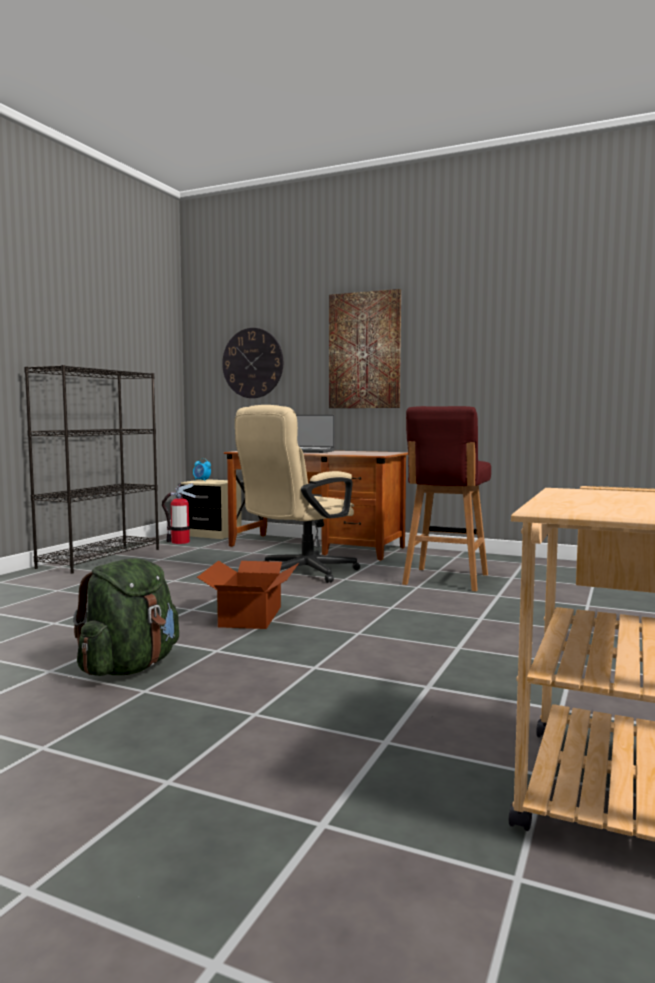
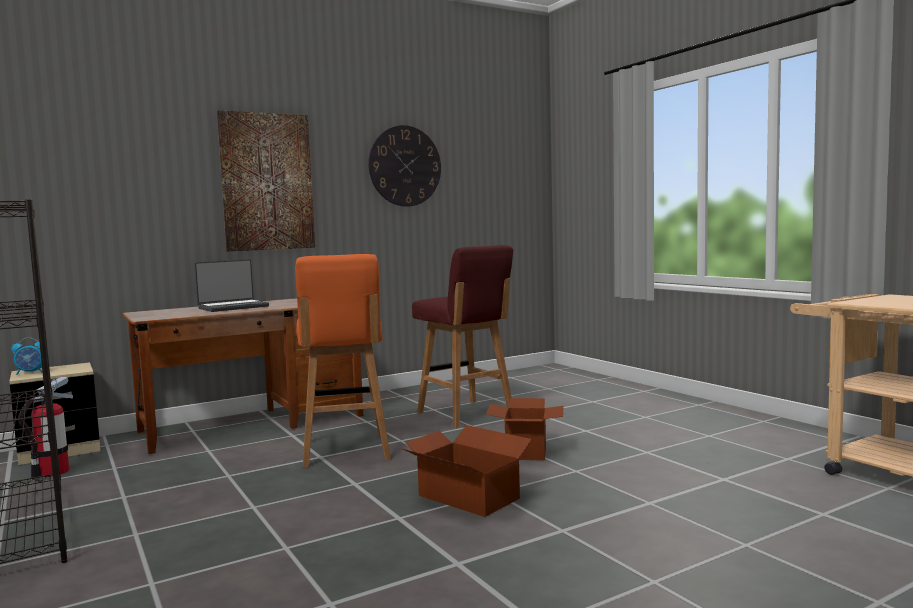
camera: 55 degrees left, 0 degrees up
green backpack [73,559,179,676] -> none
wall clock [222,328,283,398] -> wall clock moved to [368,125,441,207]
beige office chair [235,405,360,583] -> orange stool [295,254,391,468]
none -> cardboard box [486,398,564,461]

